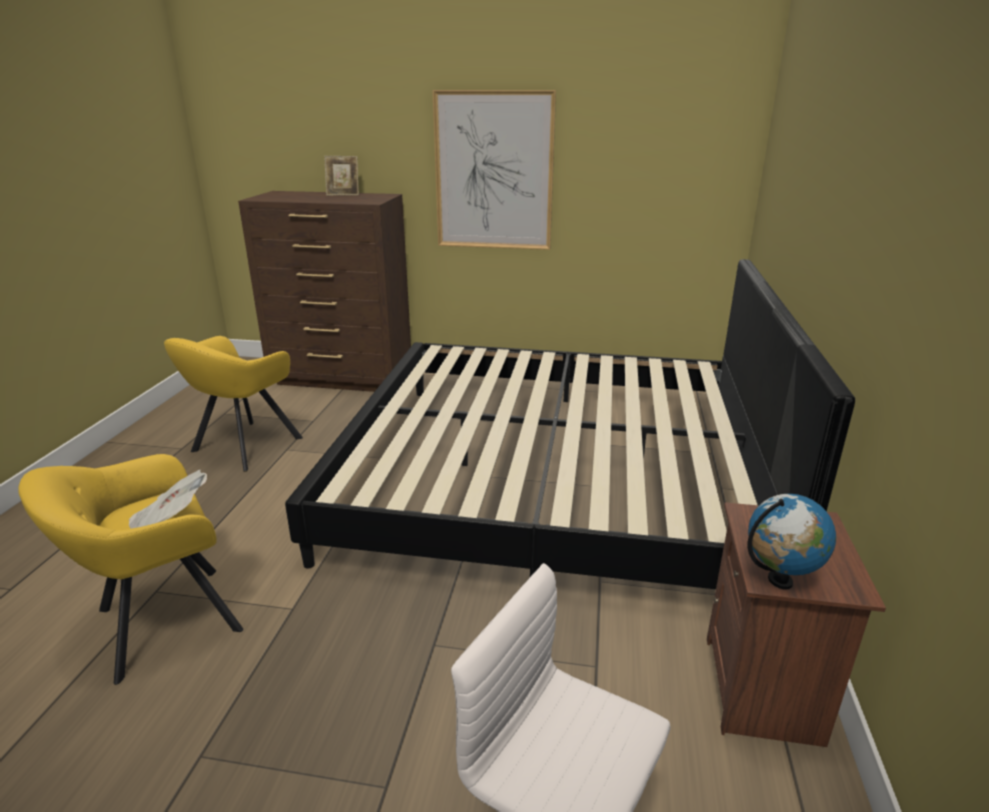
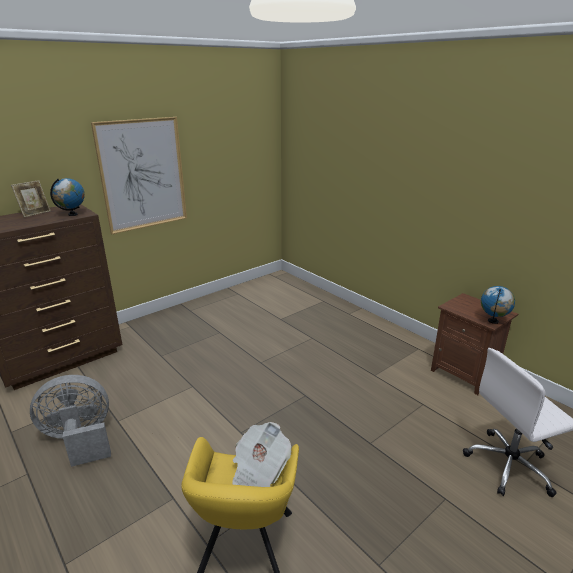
camera: 50 degrees left, 0 degrees up
yellow armchair [164,336,303,472] -> grey fan [30,375,111,467]
bed [285,259,855,589] -> none
none -> globe [50,178,85,216]

